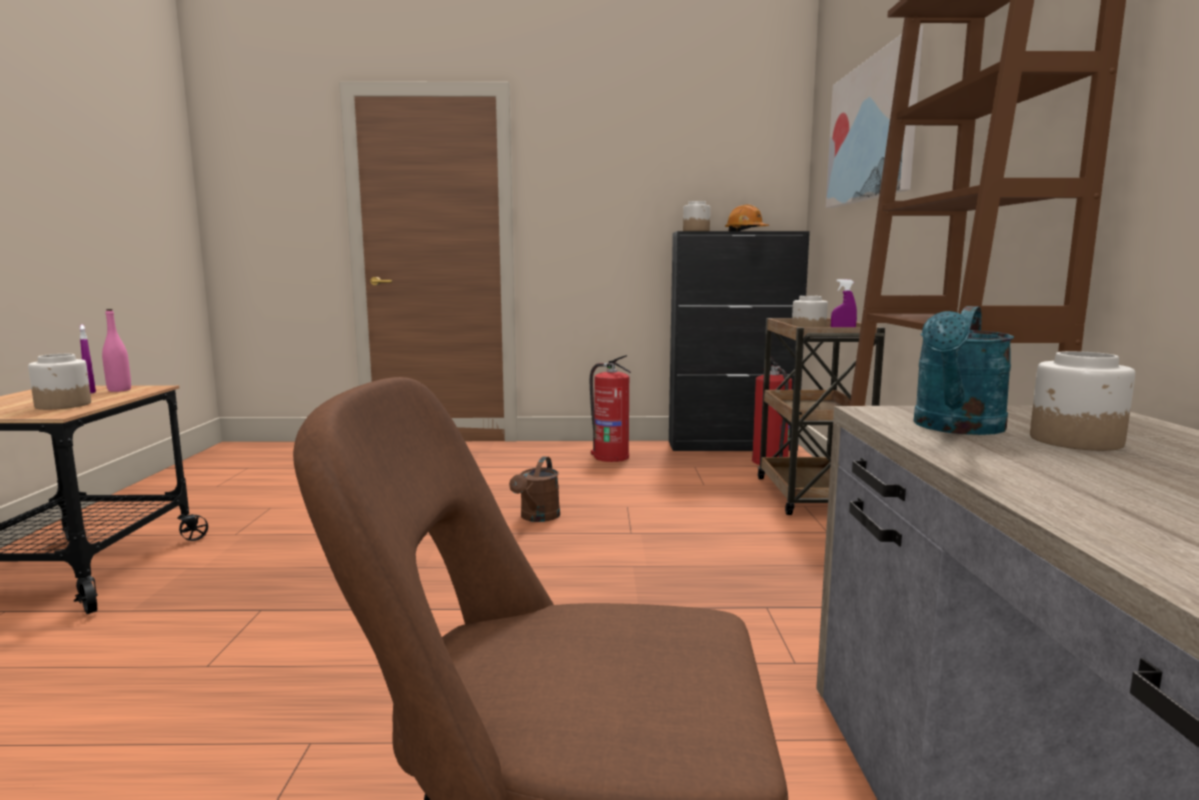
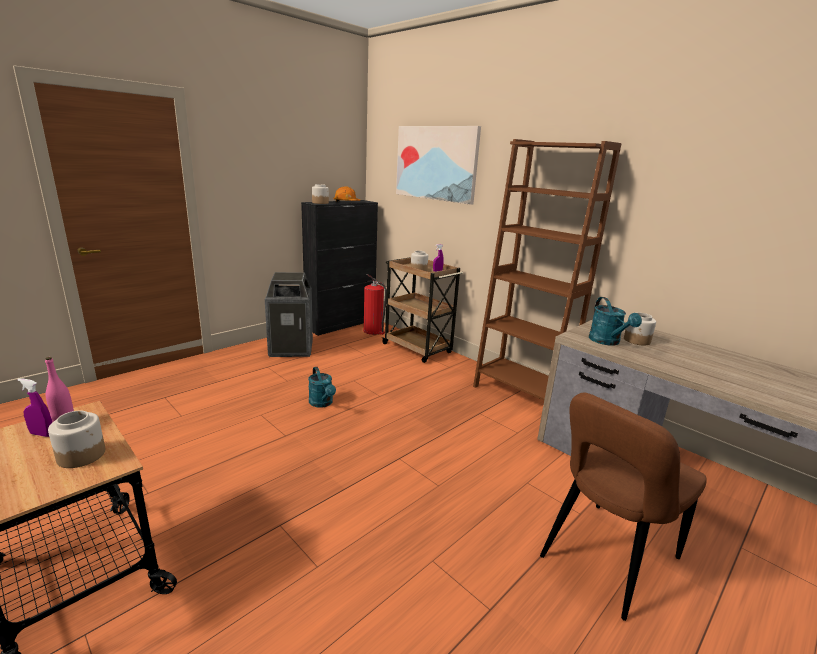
camera: 45 degrees left, 10 degrees up
brown watering can [509,456,560,522] -> turquoise watering can [308,367,336,407]
fire extinguisher [590,355,631,462] -> trash can [265,272,313,357]

